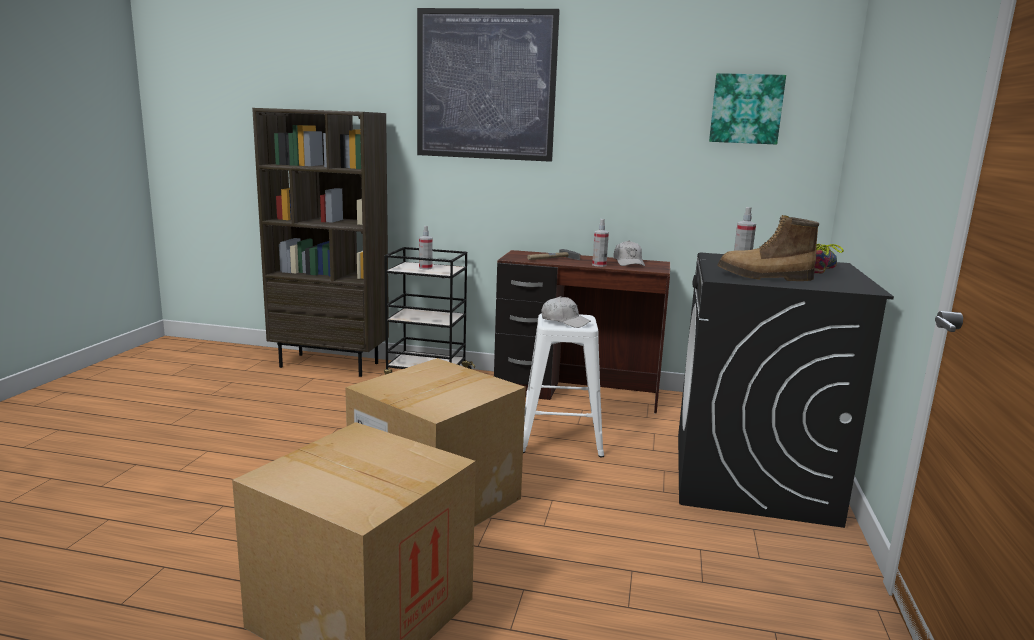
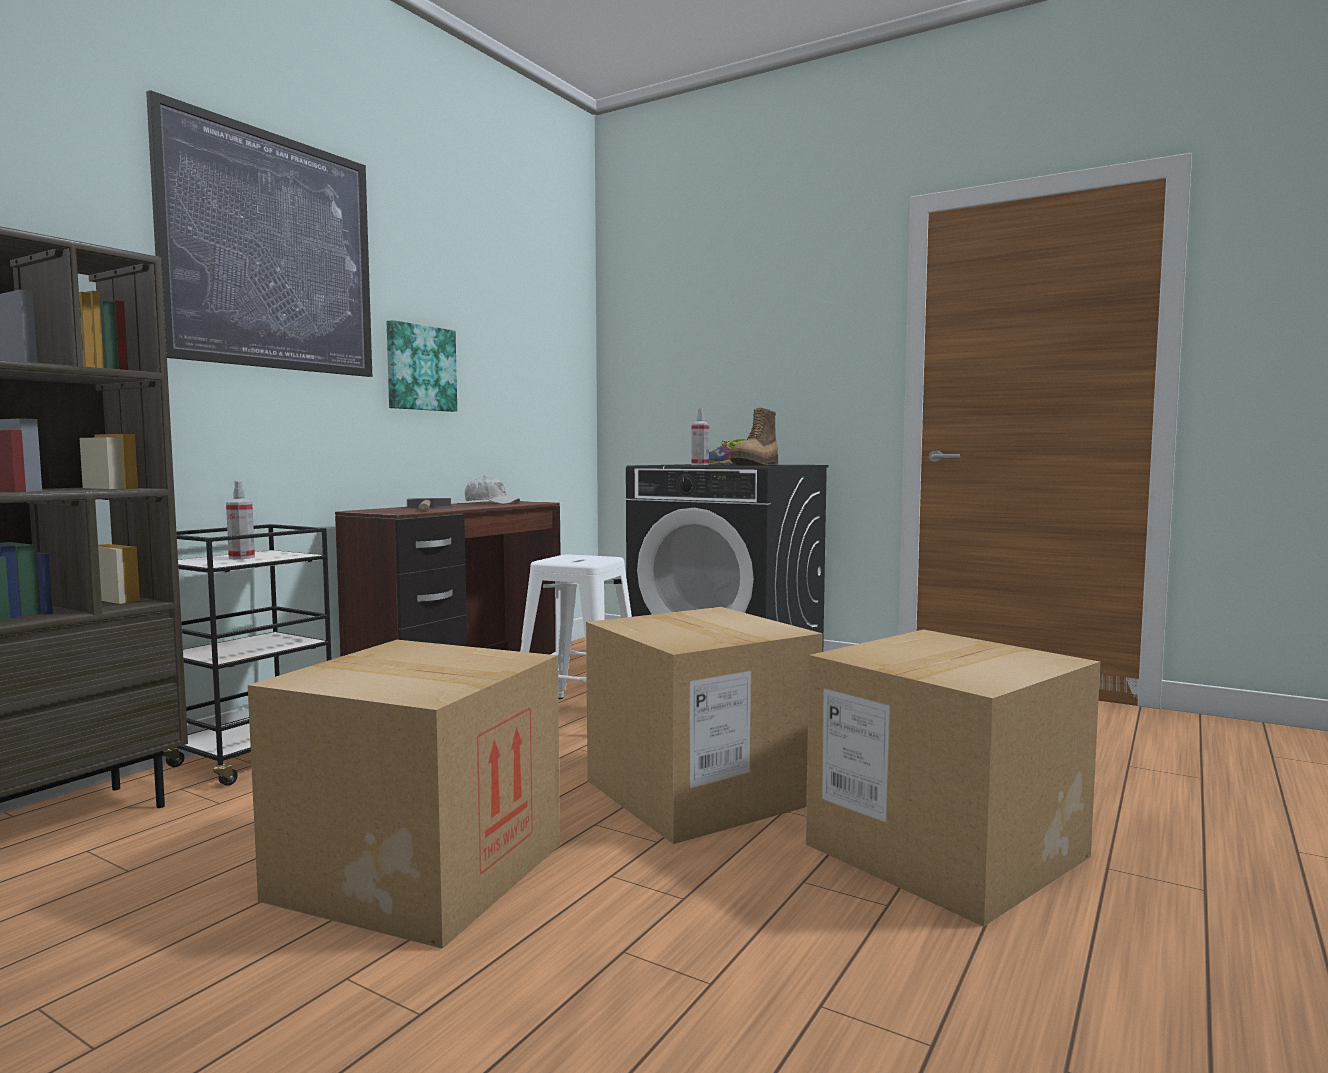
camera: 70 degrees left, 10 degrees down
white cap [541,296,591,328] -> none
spray bottle [592,219,609,267] -> none
picture [709,73,786,145] -> picture moved to [387,320,457,412]
none -> cardboard box [248,640,560,949]

